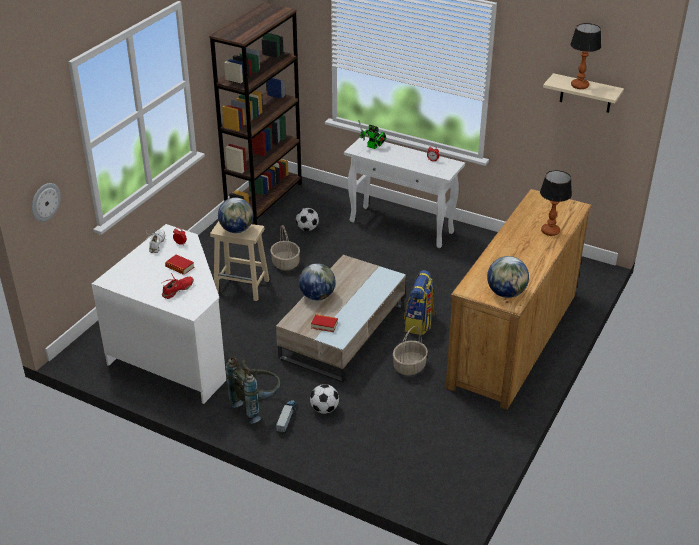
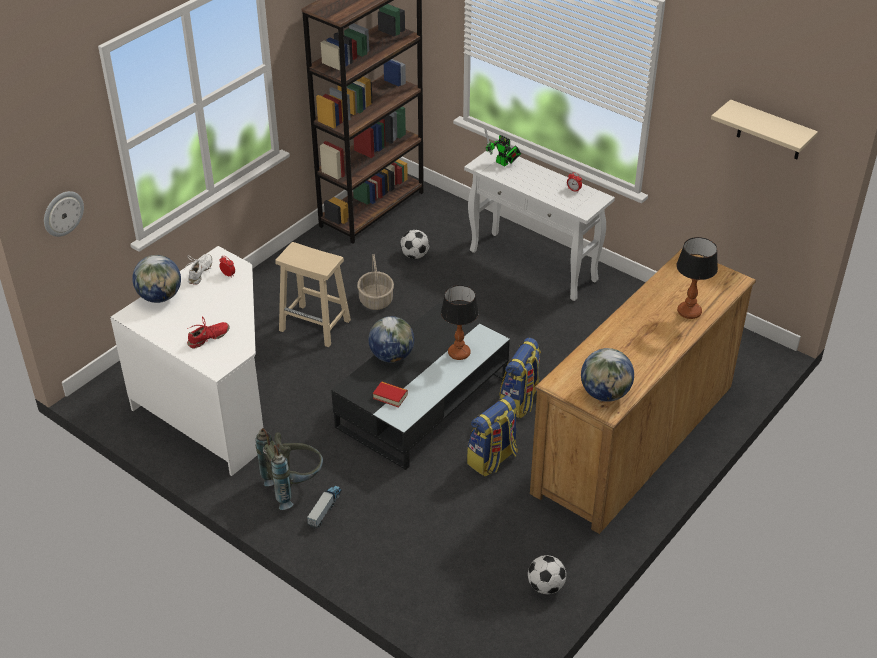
camera: 10 degrees right, 5 degrees up
book [165,254,194,275] -> none
globe [218,197,253,233] -> globe moved to [132,255,181,303]
beige coffee table [276,255,406,383] -> black coffee table [331,303,510,470]
football [310,384,339,414] -> football moved to [528,555,566,594]
basket [393,326,428,375] -> backpack [467,396,518,477]
table lamp [570,23,601,89] -> table lamp moved to [441,285,479,360]

